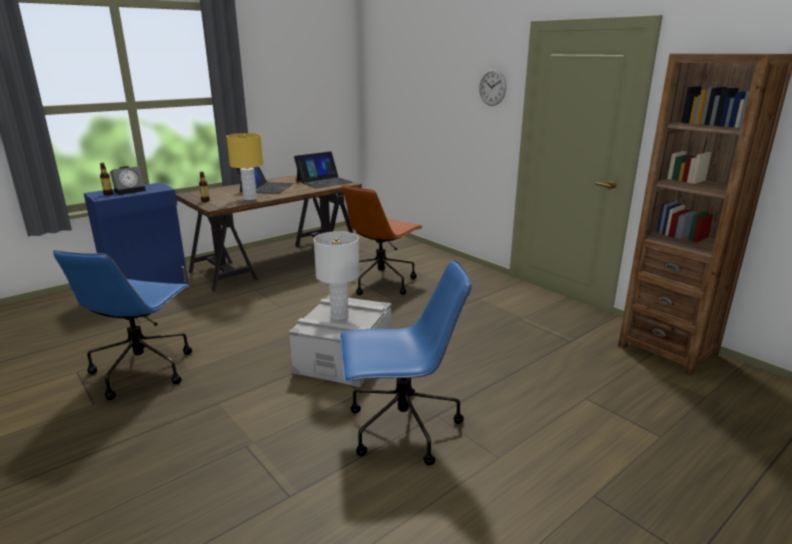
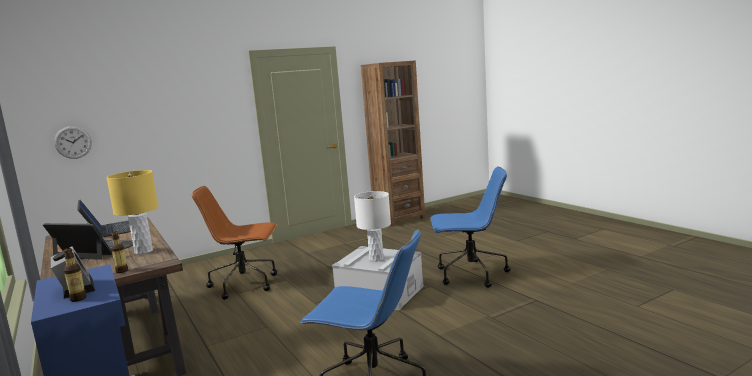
camera: 80 degrees left, 10 degrees down
blue office chair [340,260,472,466] -> blue office chair turned 90 degrees clockwise [430,166,511,288]
brown office chair [342,185,422,295] -> brown office chair turned 135 degrees clockwise [192,186,277,300]
wall clock [479,69,506,106] -> wall clock moved to [54,126,92,159]

